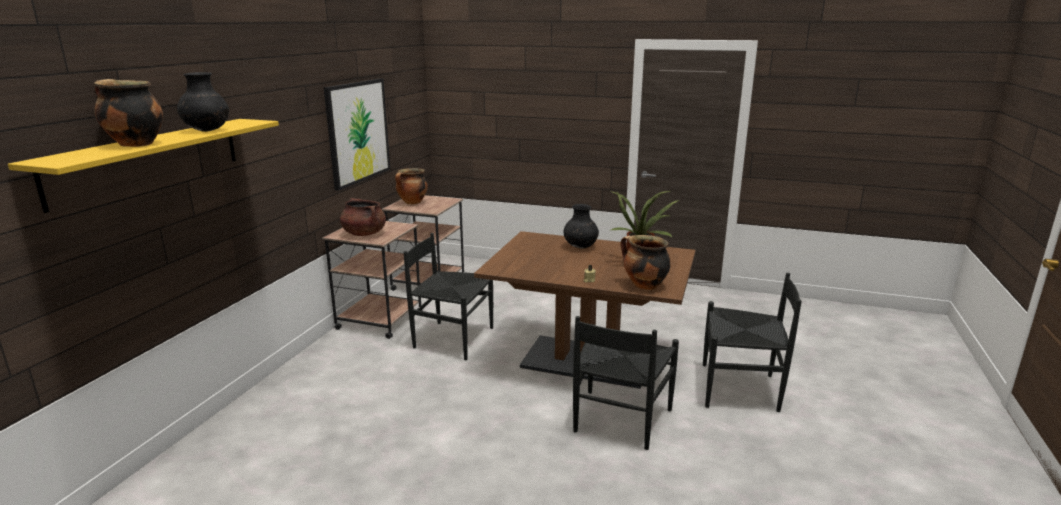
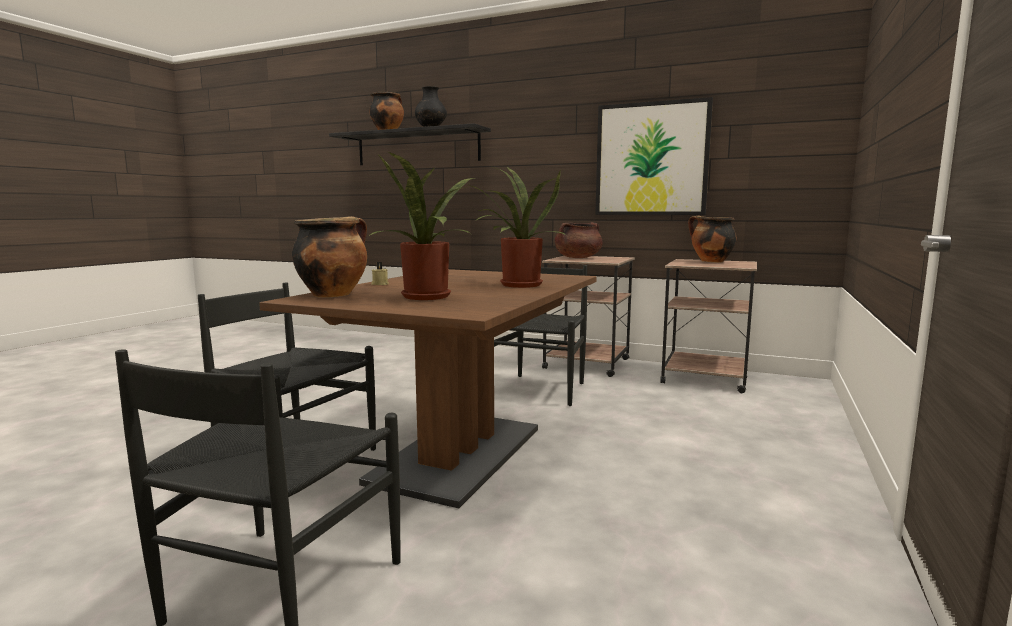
camera: 95 degrees right, 10 degrees down
yellow shelf [8,119,279,213] -> black shelf [329,123,491,165]
black vase [563,204,599,248] -> potted plant [468,167,566,288]

